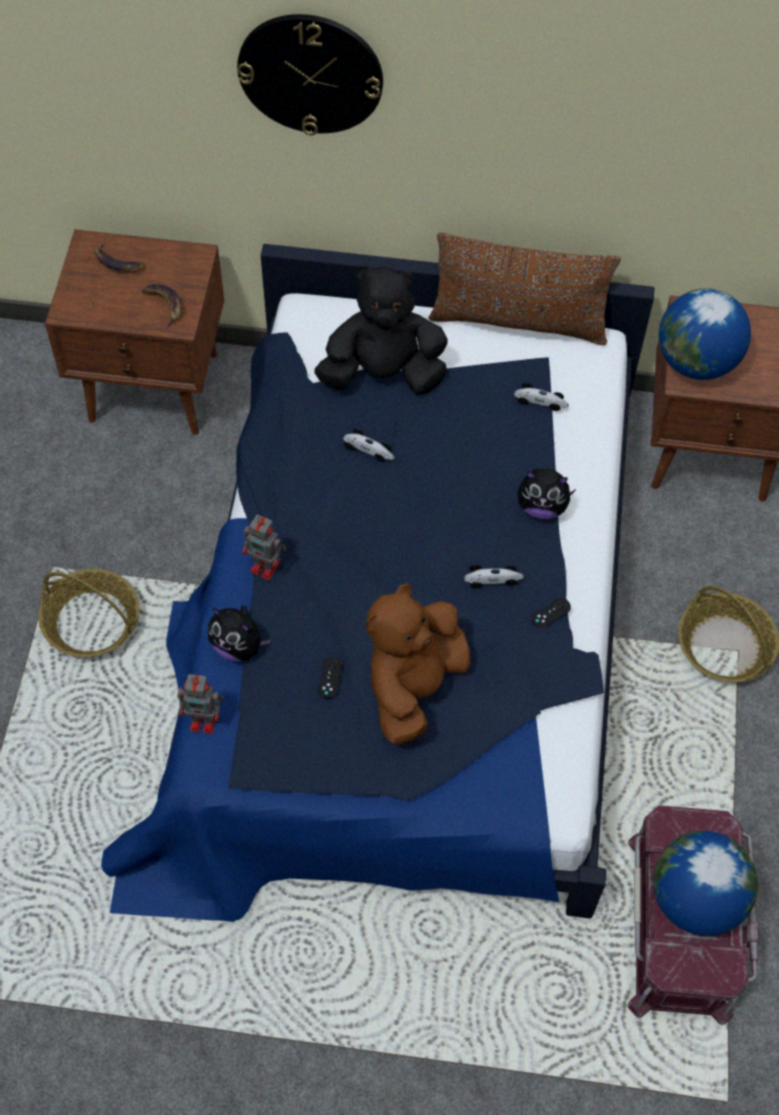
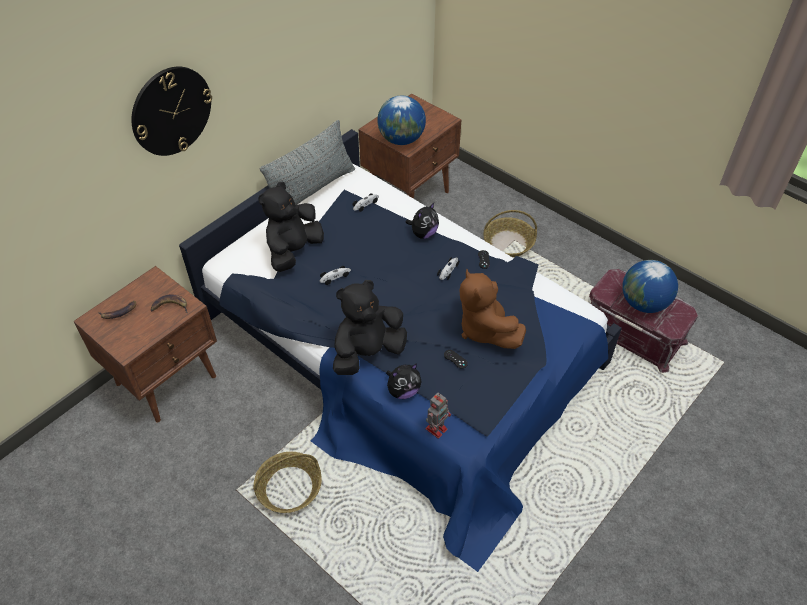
camera: 55 degrees left, 10 degrees down
toy robot [242,515,286,580] -> black plush toy [333,280,407,375]
brown pillow [428,232,621,345] -> grey pillow [260,120,355,205]

